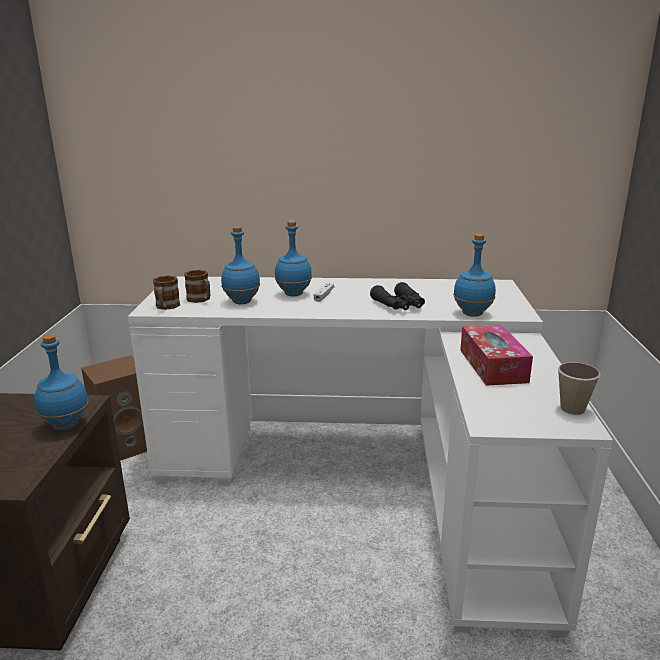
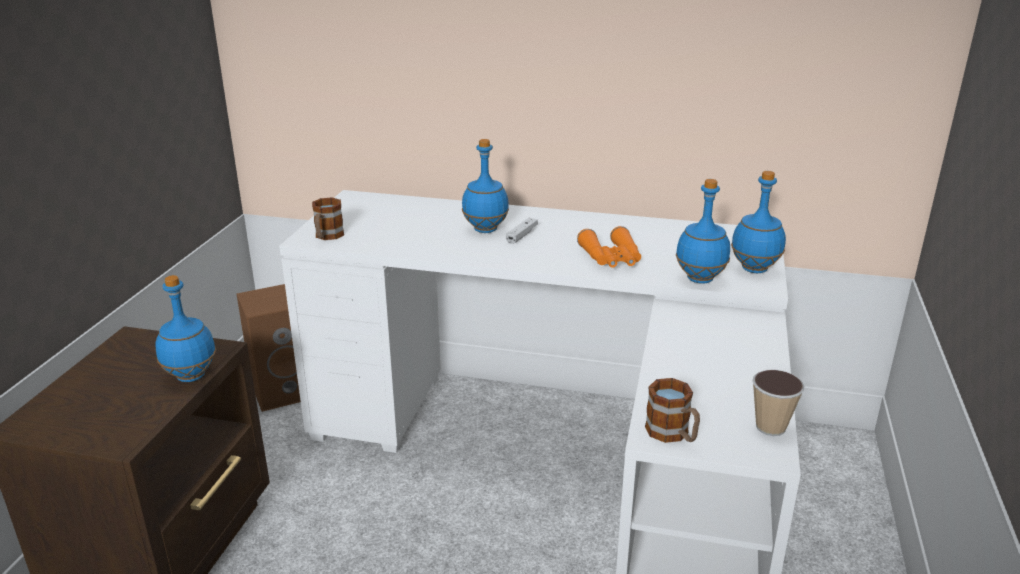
camera: 10 degrees right, 5 degrees up
mug [184,270,210,303] -> mug moved to [645,378,700,443]
blue bottle [221,226,260,304] -> blue bottle moved to [731,171,786,273]
black binoculars [370,282,425,310] -> orange binoculars [577,226,641,268]
tissue box [460,324,533,386] -> none

